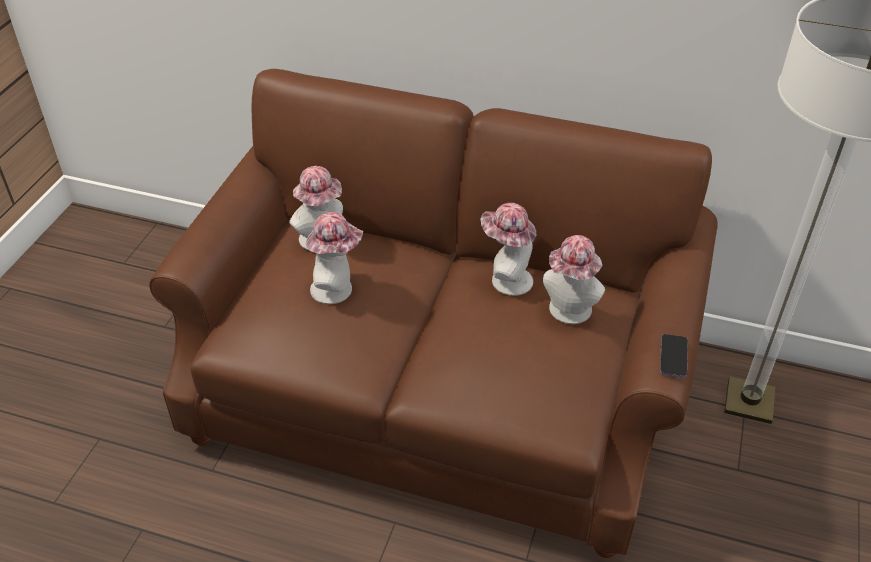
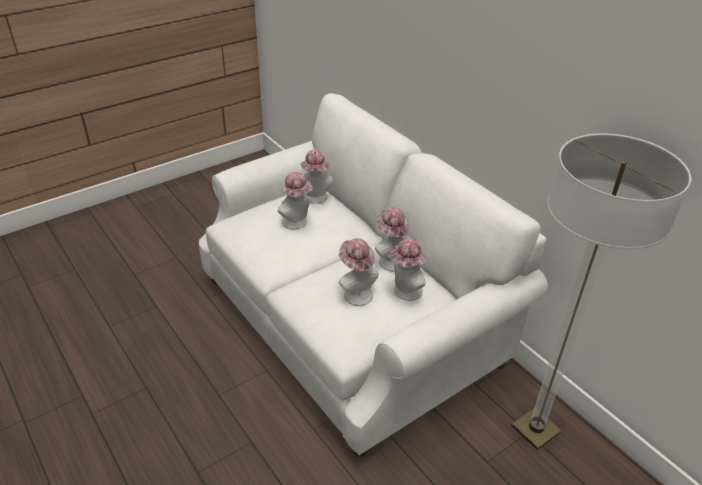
camera: 35 degrees right, 5 degrees down
brown sofa [149,69,718,558] -> white sofa [199,94,548,457]
phone [660,334,688,378] -> none
none -> hat [339,238,379,306]

